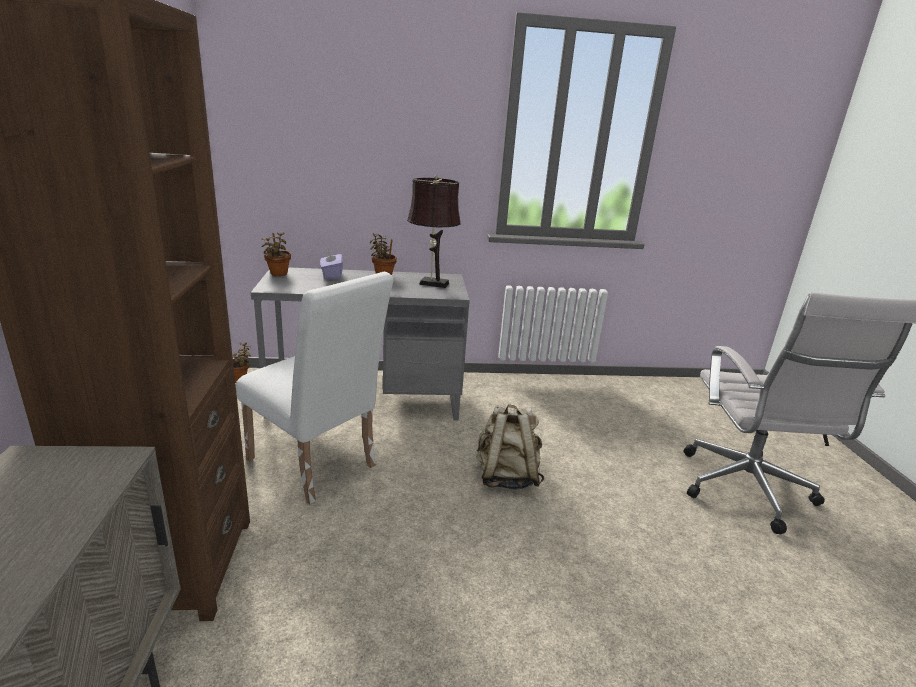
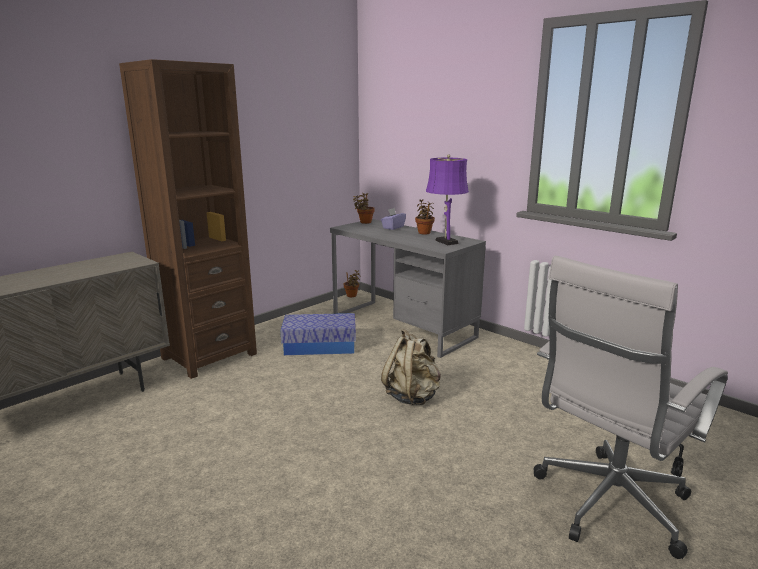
camera: 50 degrees right, 5 degrees down
white chair [236,272,393,504] -> storage box [281,313,356,355]
brown table lamp [407,175,461,288] -> purple table lamp [426,155,469,245]

